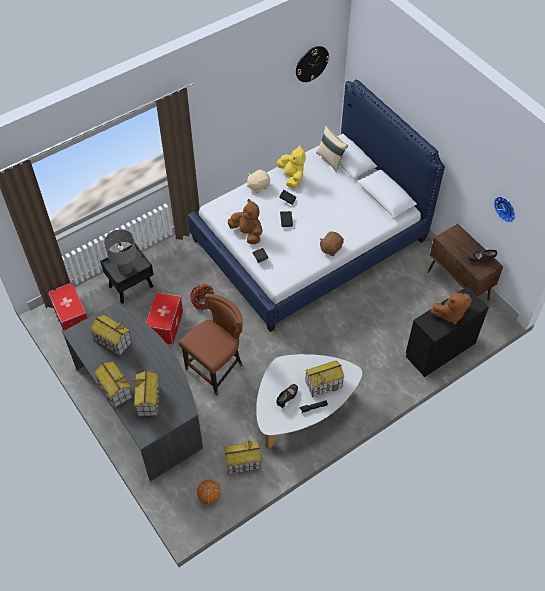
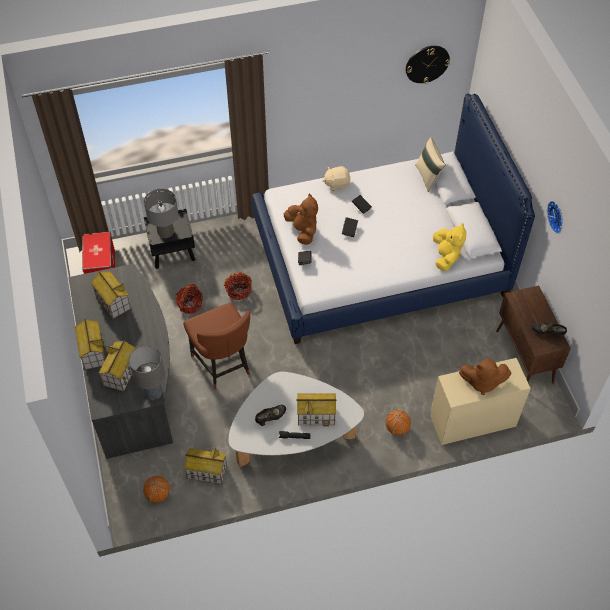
camera: 20 degrees right, 0 degrees up
storage box [146,292,183,345] -> basket [176,284,203,314]
brown chair [179,294,243,395] -> brown chair turned 90 degrees clockwise [183,302,250,389]
yellow plush toy [277,145,306,189] -> yellow plush toy moved to [433,223,466,271]
brown plush toy [320,231,344,256] -> none
black dresser [406,286,489,377] -> beige dresser [430,358,531,445]
wall clock [494,196,515,223] -> wall clock moved to [547,201,563,234]
none -> grey table lamp [129,345,165,400]
none -> basketball [386,410,411,435]

